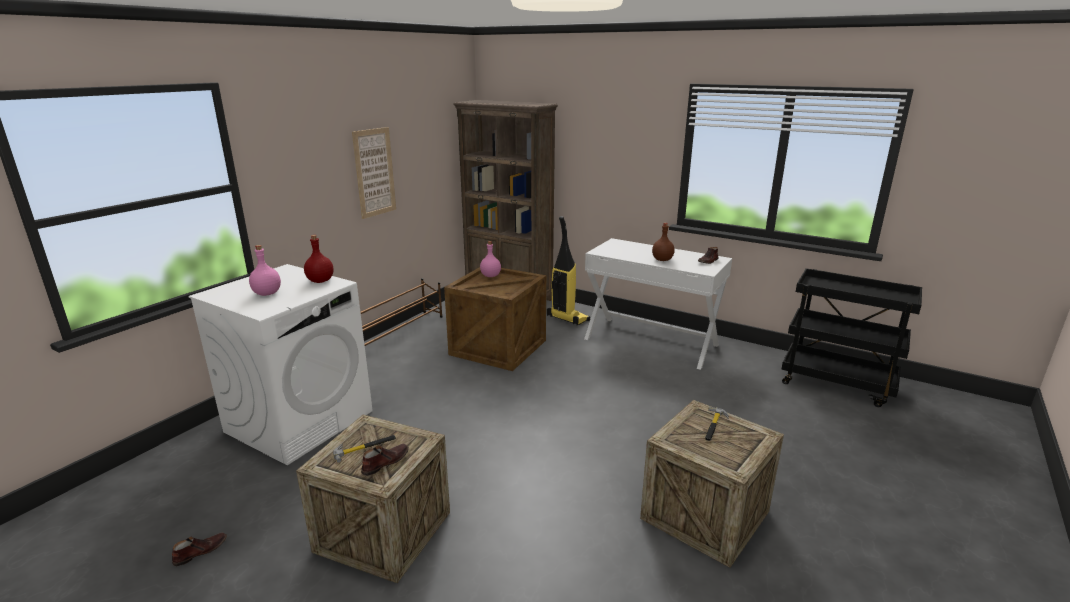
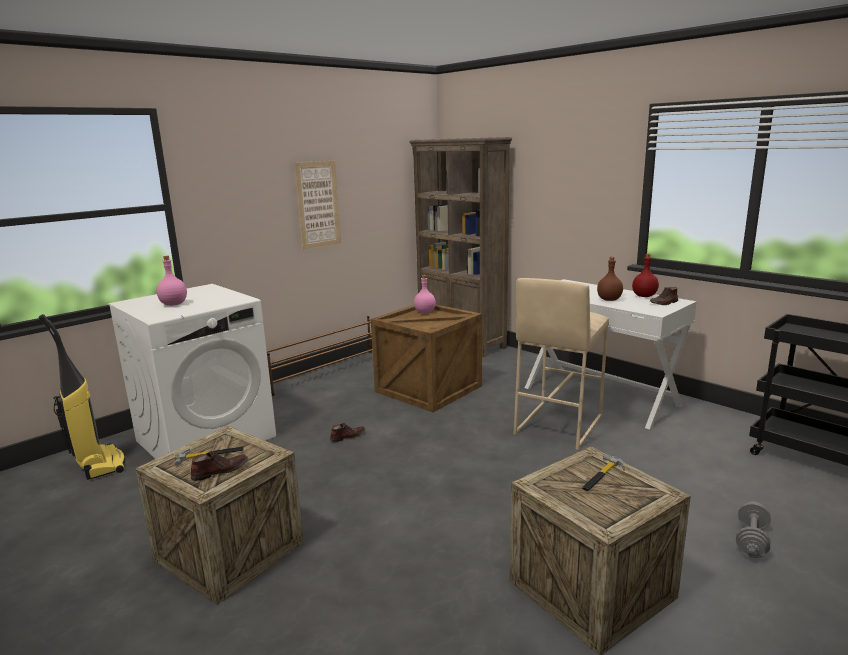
camera: 15 degrees right, 5 degrees down
brown shoe [172,533,227,566] -> brown shoe moved to [330,423,366,442]
red bottle [304,235,334,283] -> red bottle moved to [632,254,659,297]
vacuum cleaner [547,216,590,325] -> vacuum cleaner moved to [38,314,126,480]
none -> beige stool [514,278,609,450]
none -> grey dumbbell [736,501,771,558]

